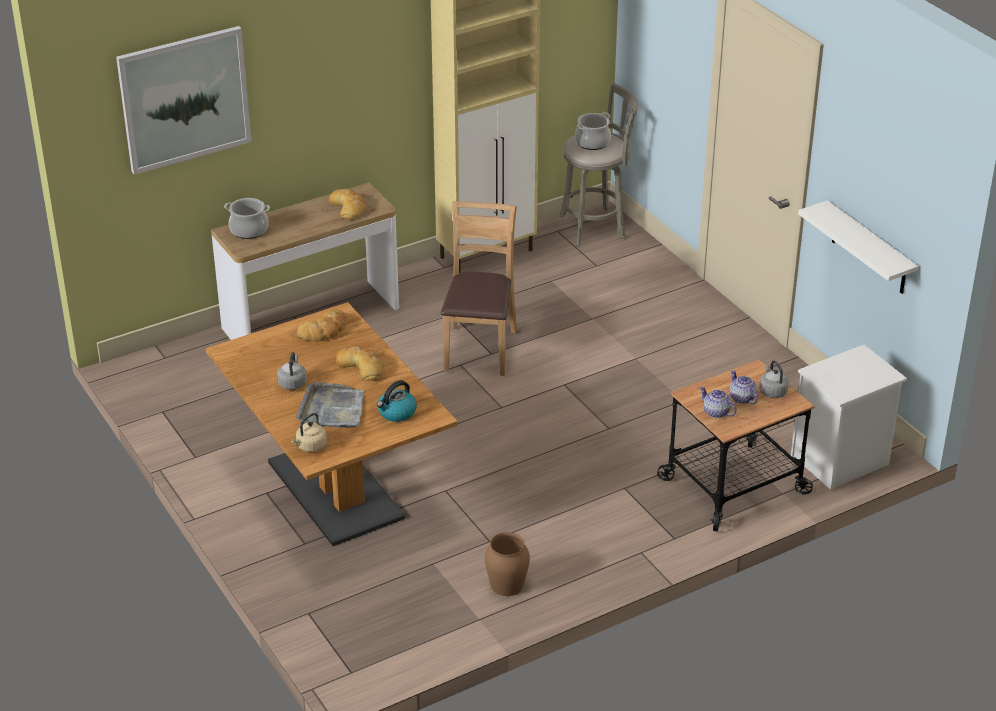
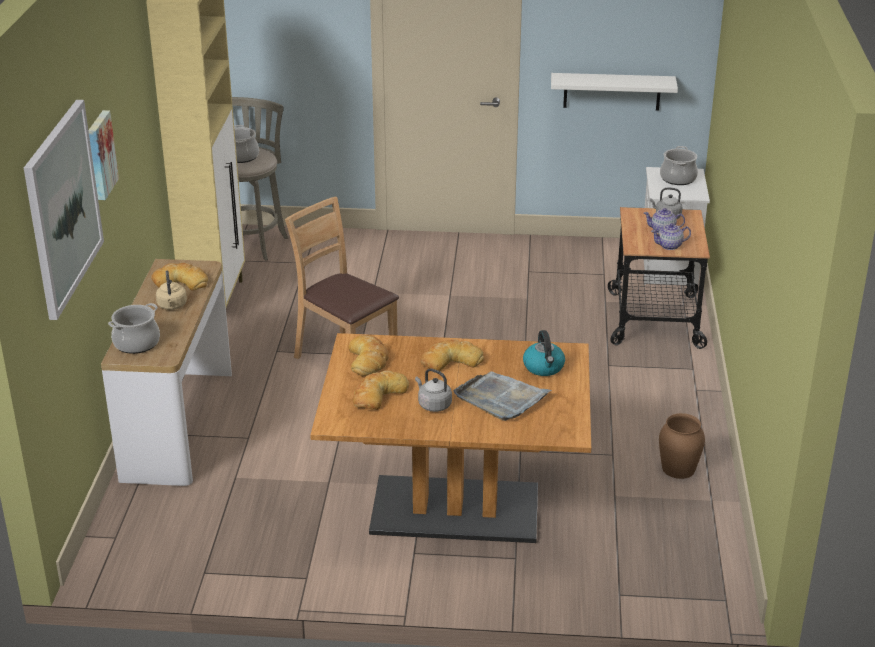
camera: 55 degrees left, 5 degrees down
beige kettle [290,413,327,452] -> beige kettle moved to [156,271,187,310]
none -> picture [88,110,119,200]
none -> bread [353,371,409,410]
none -> cooking pot [660,146,698,185]

